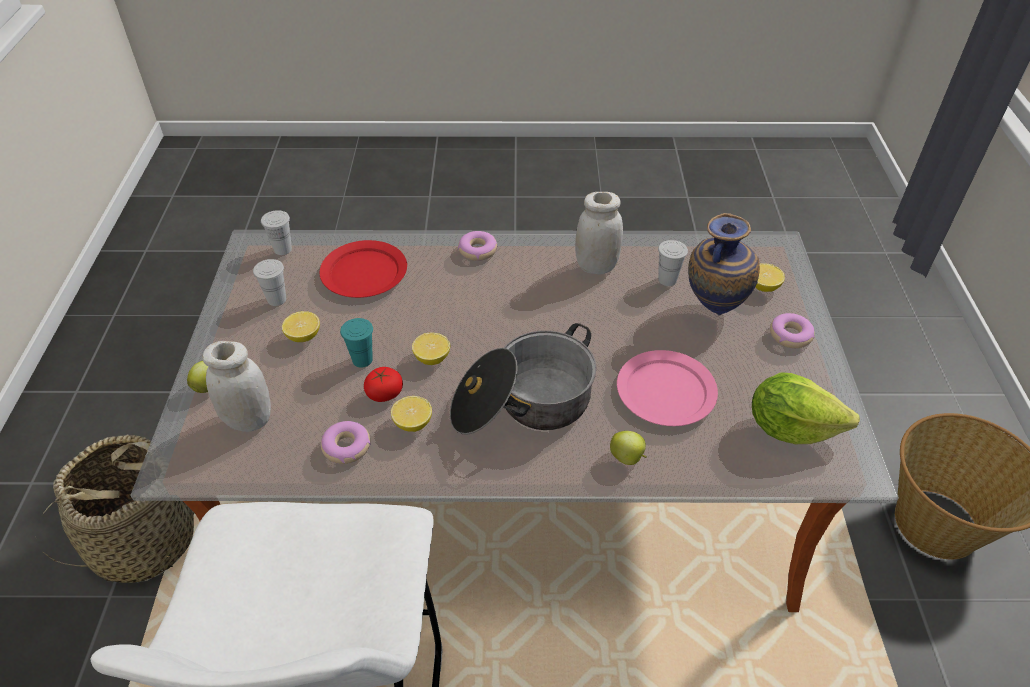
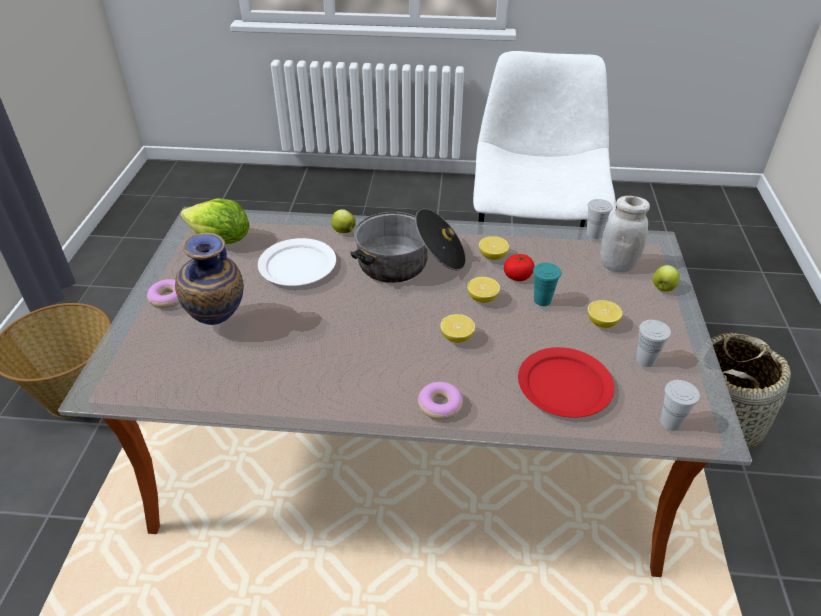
camera: 175 degrees left, 5 degrees down
donut [321,421,371,464] -> none
white jar [575,192,623,275] -> none
pink plate [617,350,718,426] -> white plate [258,238,336,286]
white cup [658,240,688,286] -> white cup moved to [587,199,613,238]
lemon [755,263,785,292] -> lemon moved to [440,314,475,343]

